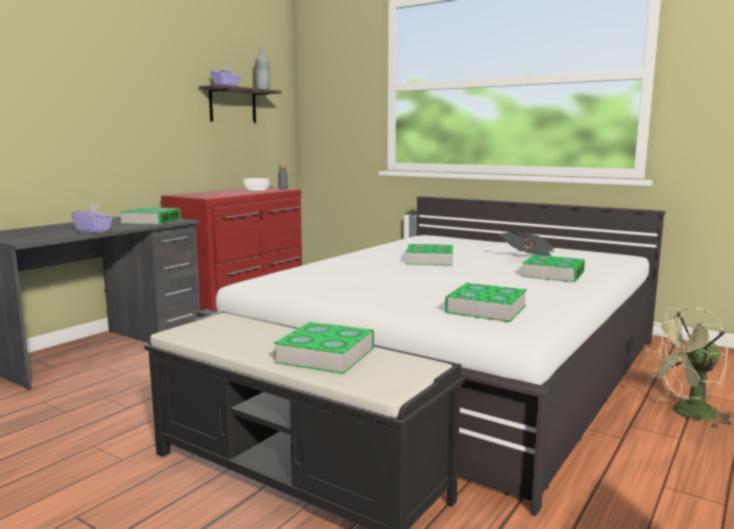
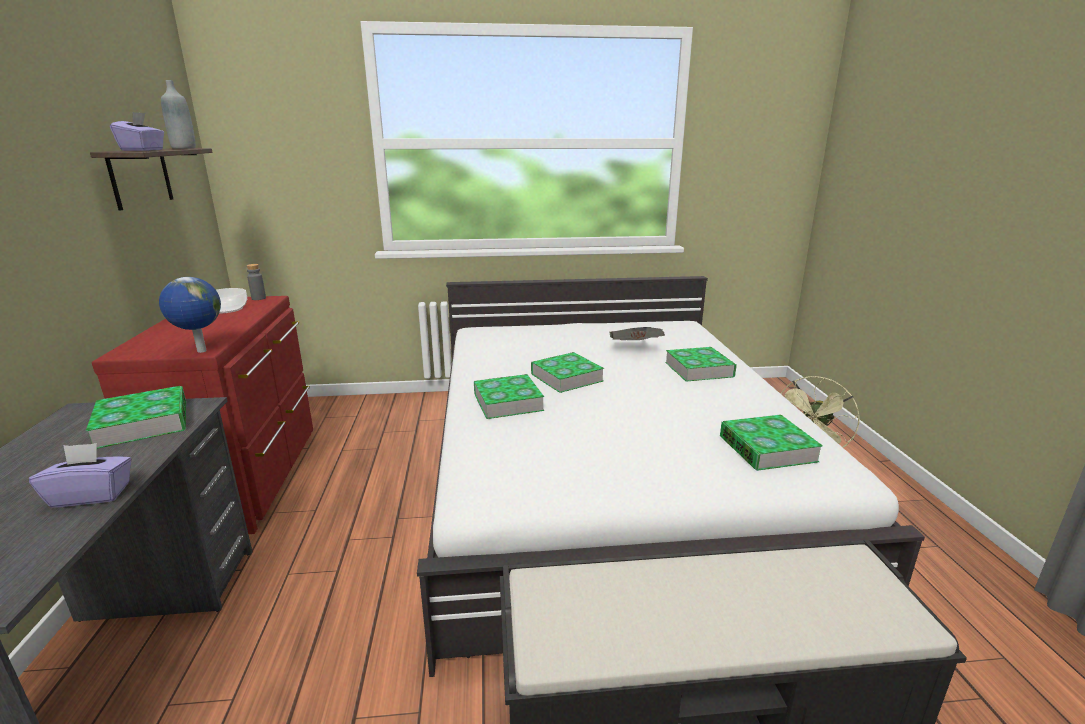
camera: 40 degrees left, 10 degrees up
book [273,322,374,374] -> book moved to [474,374,544,419]
none -> globe [159,277,221,353]

